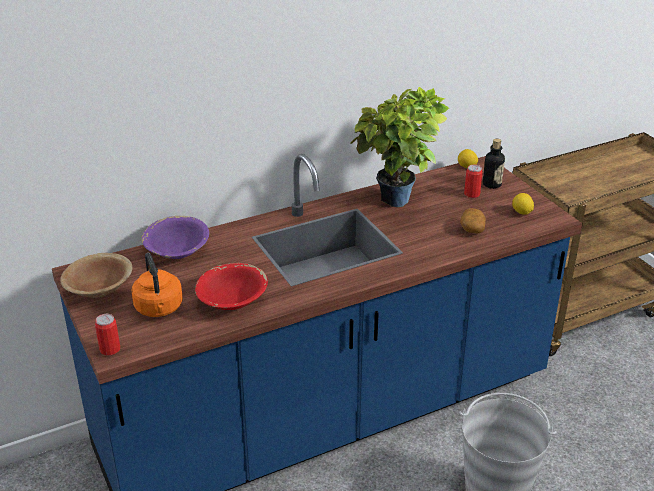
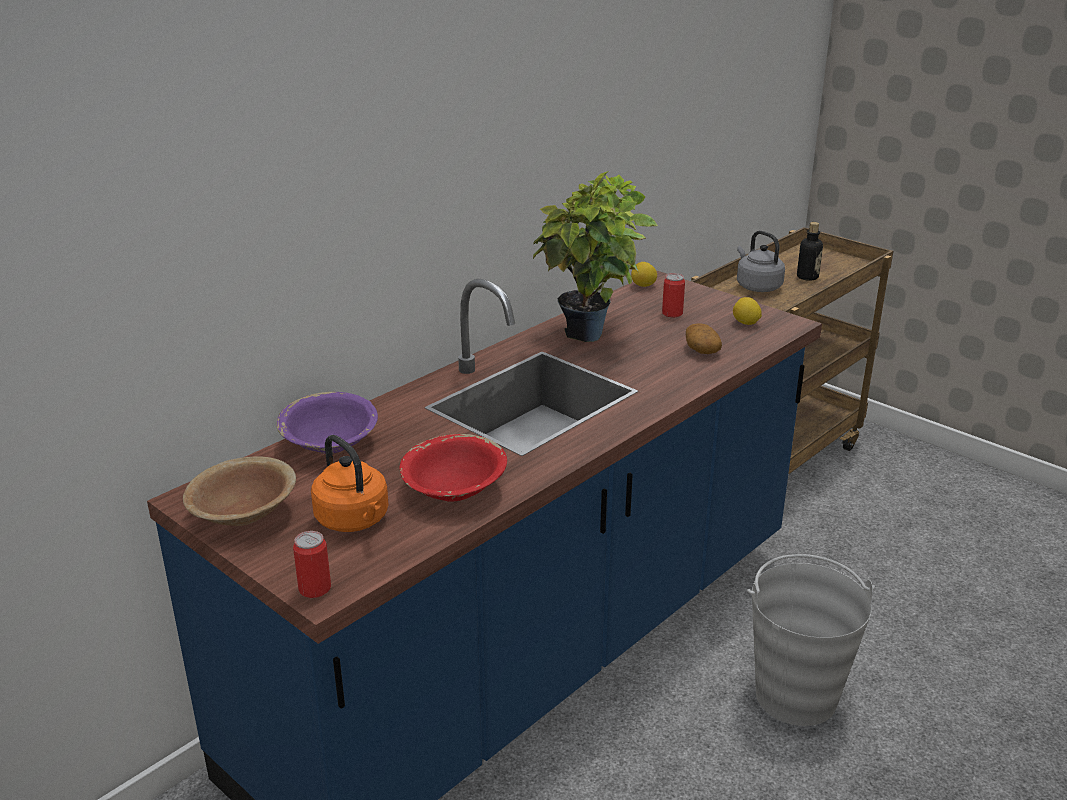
camera: 20 degrees left, 5 degrees down
bottle [483,139,505,189] -> bottle moved to [797,222,823,281]
none -> grey kettle [737,230,785,292]

